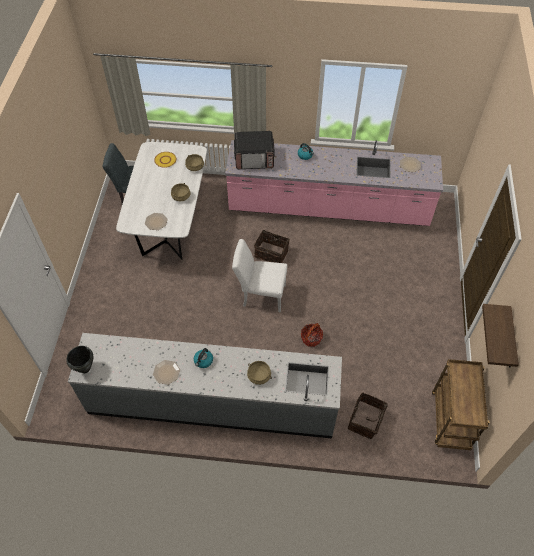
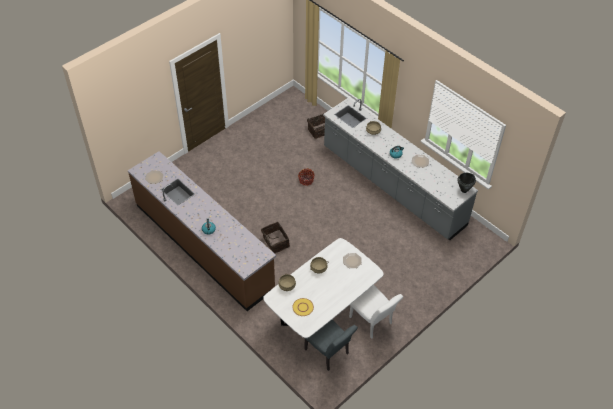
camera: 140 degrees left, 5 degrees down
pink counter [225,140,443,226] -> brown counter [128,151,276,311]
white chair [232,239,287,312] -> white chair moved to [349,285,403,339]
microwave [234,131,275,169] -> none
brown cart [432,359,490,450] -> none
shelf [482,304,519,368] -> none

